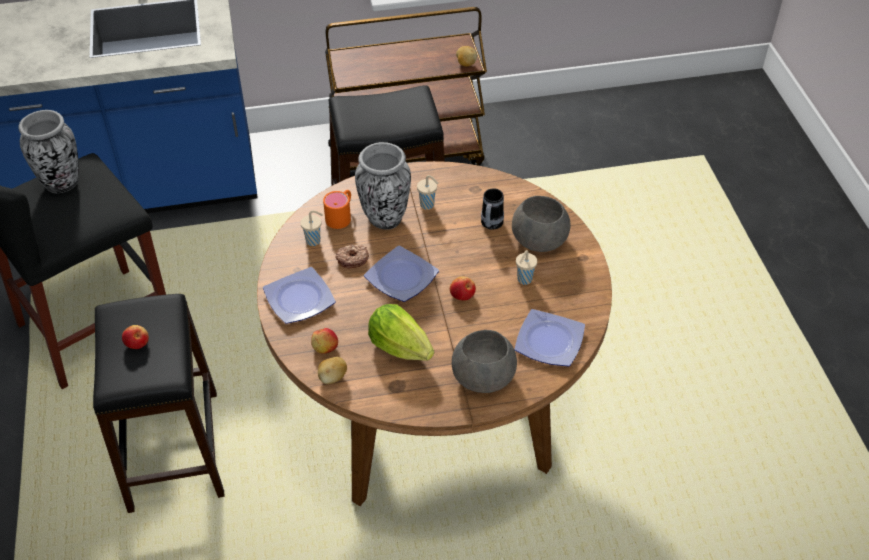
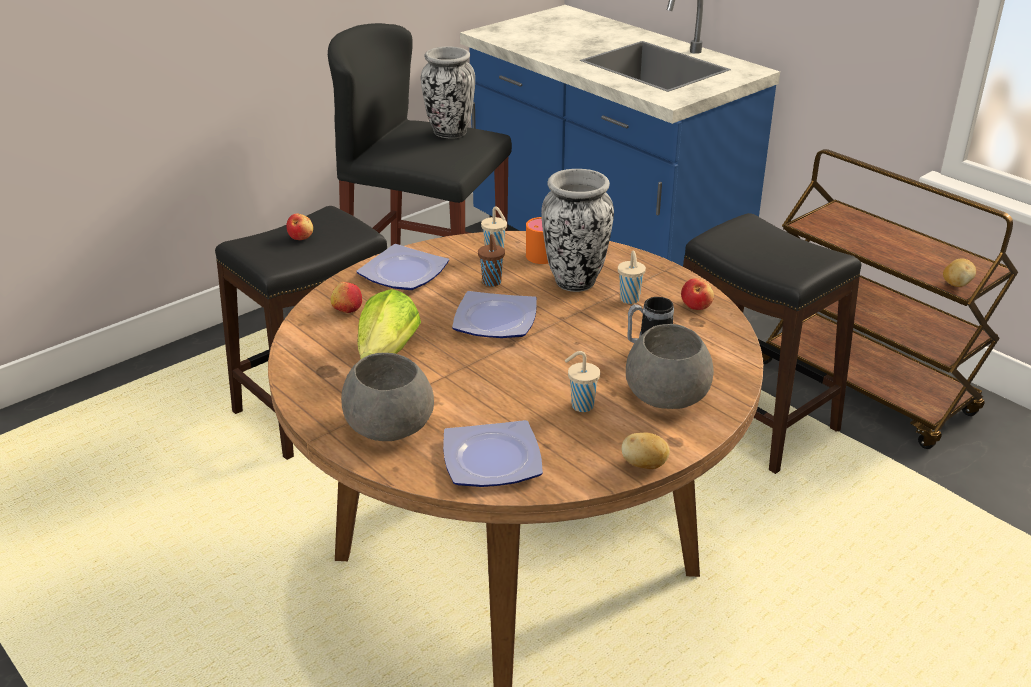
camera: 60 degrees right, 15 degrees down
potato [318,357,347,384] -> potato moved to [621,432,670,469]
donut [335,244,369,268] -> brown cup [478,234,505,287]
apple [450,276,476,301] -> apple moved to [681,278,714,310]

